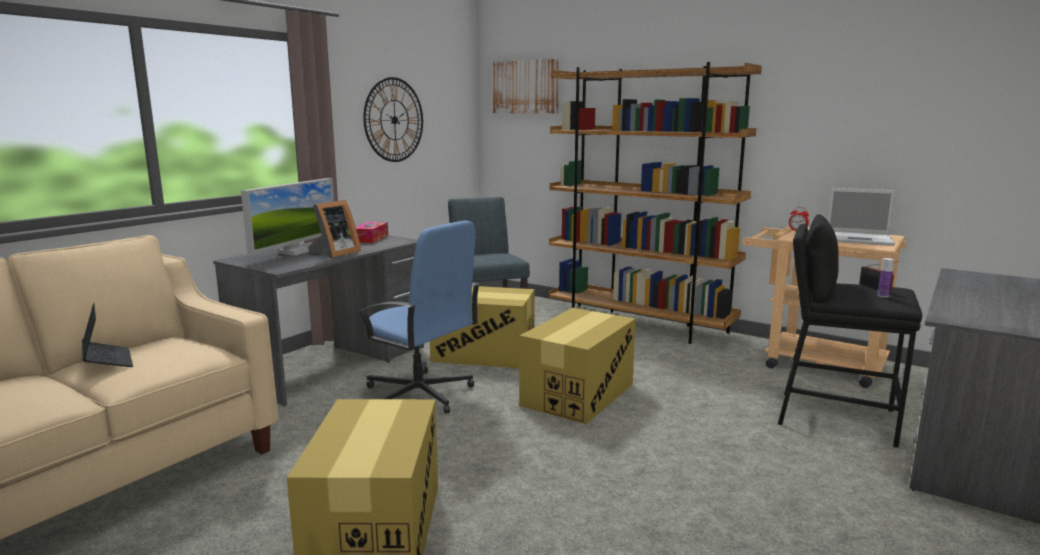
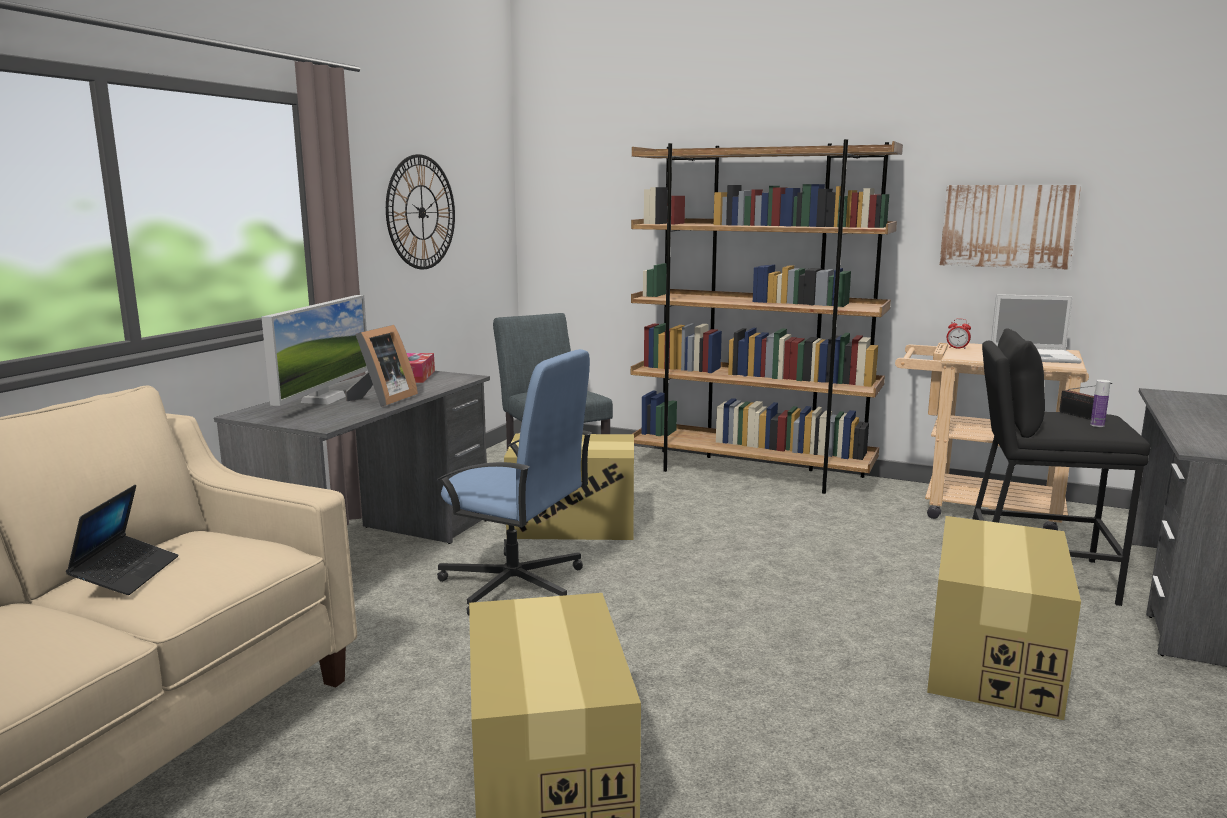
camera: 10 degrees left, 0 degrees up
laptop [82,303,133,367] -> laptop turned 45 degrees clockwise [66,485,178,595]
picture [492,59,559,114] -> picture moved to [940,185,1081,270]
cardboard box [519,308,636,424] -> cardboard box moved to [927,516,1081,720]

